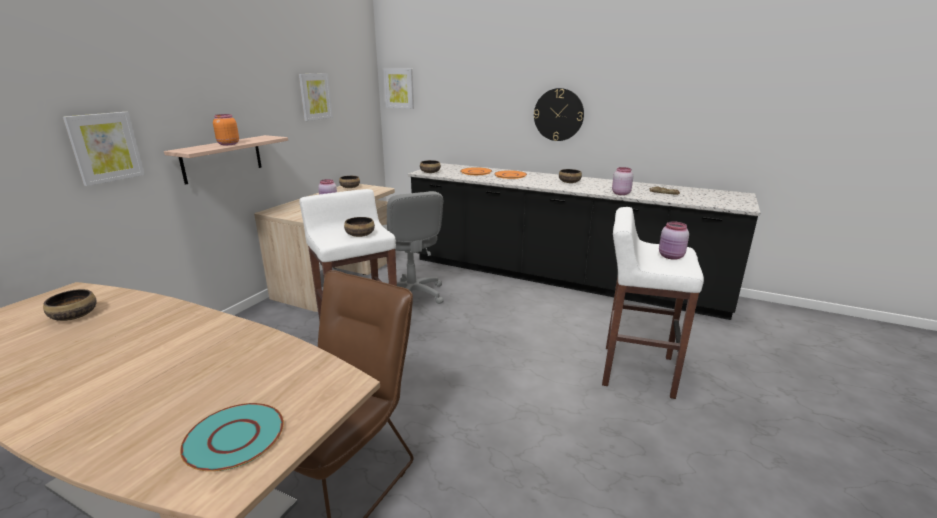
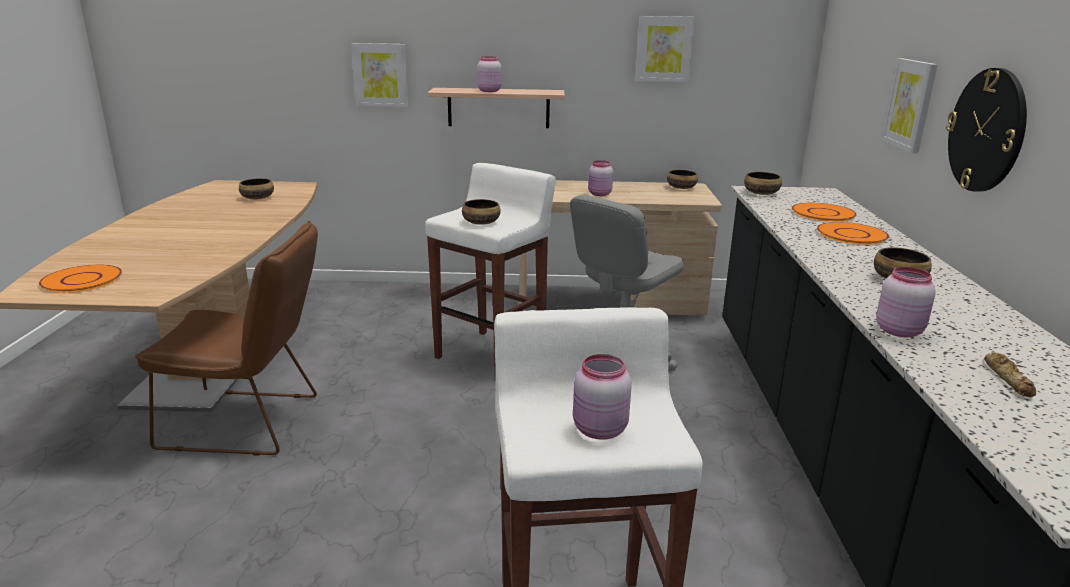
camera: 65 degrees right, 0 degrees up
turquoise plate [180,403,284,471] -> orange plate [39,265,122,293]
orange jar [213,114,239,145] -> pink jar [477,57,502,92]
picture [383,68,414,109] -> picture moved to [881,58,938,153]

